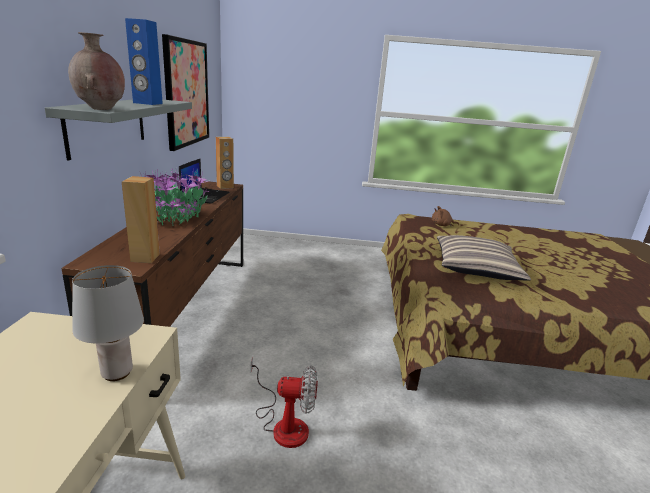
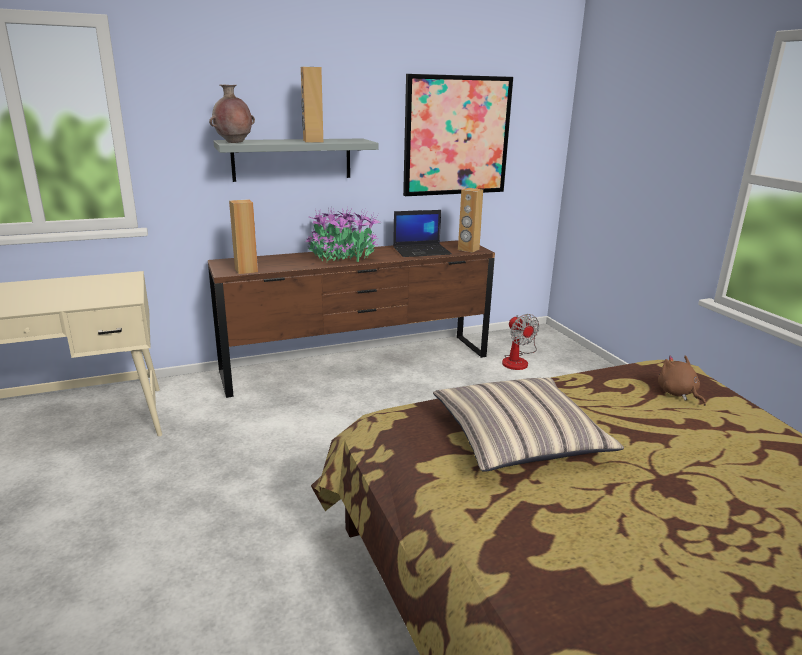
camera: 65 degrees right, 0 degrees up
grey table lamp [72,265,144,381] -> none
blue speaker [125,18,163,105] -> brown speaker [301,67,323,143]
fan [251,357,318,448] -> fan moved to [502,314,539,370]

